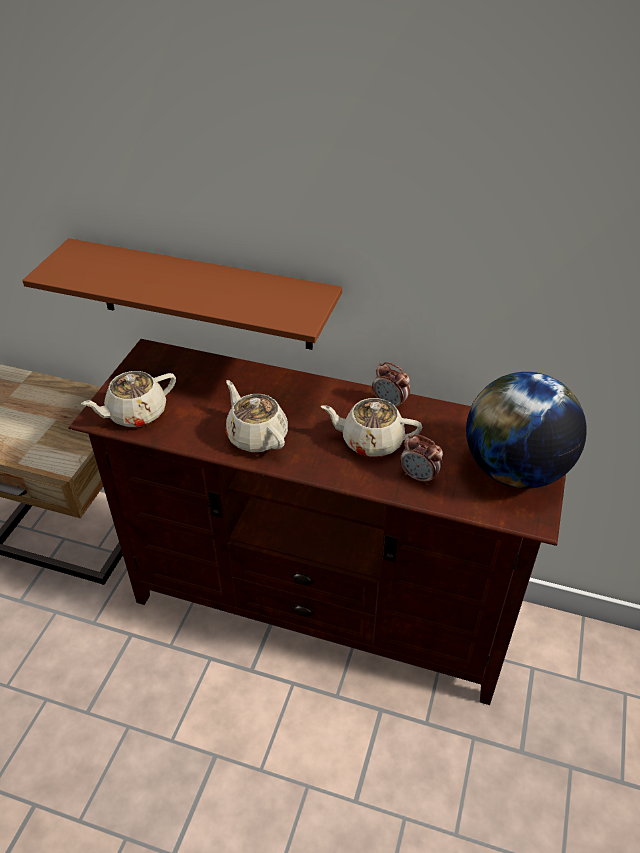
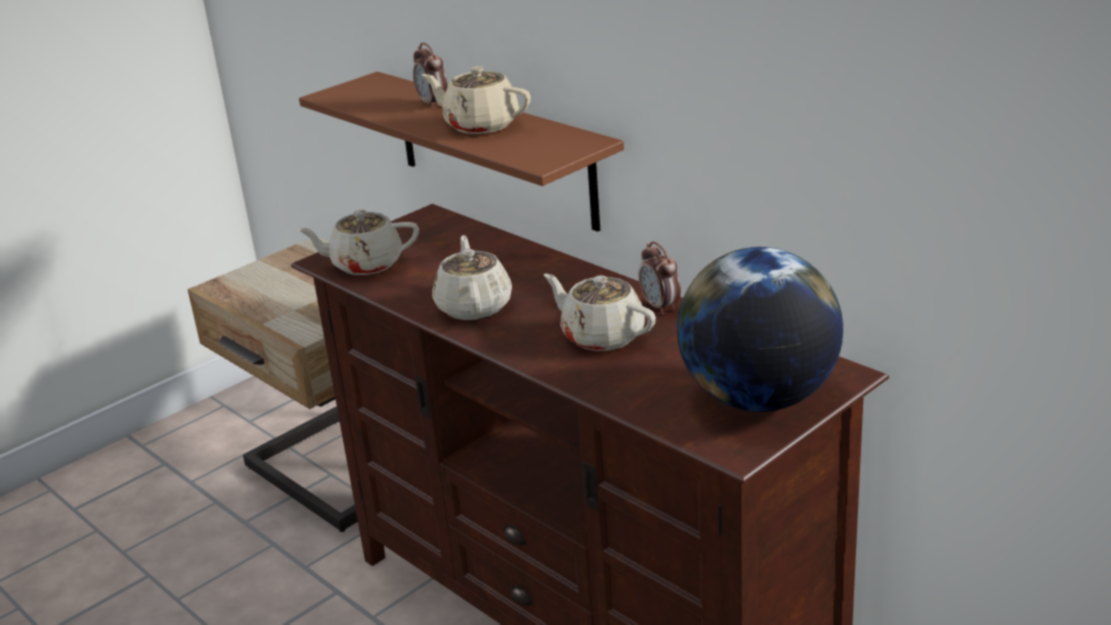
camera: 30 degrees right, 15 degrees down
alarm clock [400,434,443,485] -> alarm clock moved to [413,43,448,109]
none -> beige teapot [422,66,531,134]

